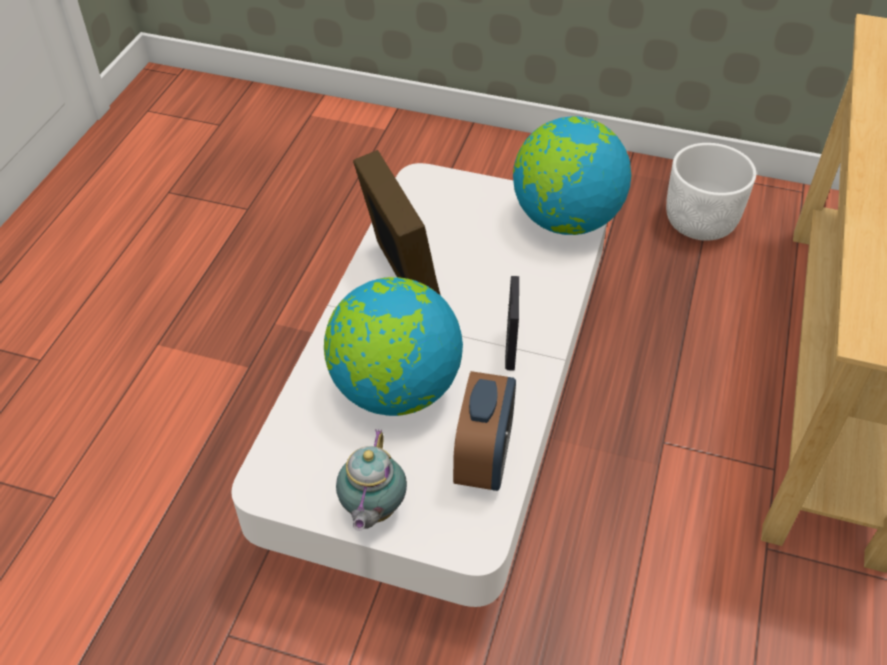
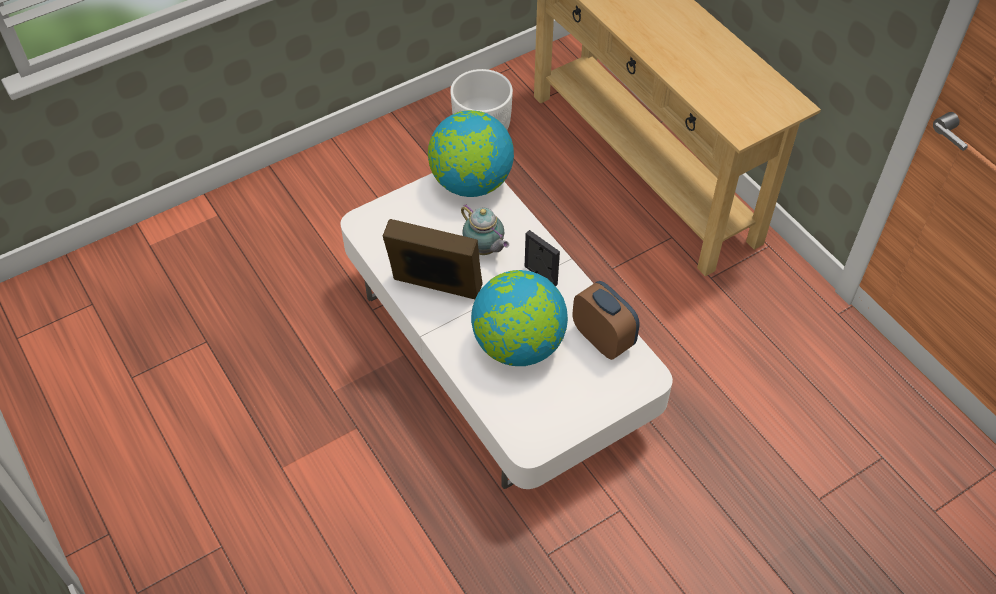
camera: 50 degrees left, 5 degrees up
teapot [336,429,407,531] -> teapot moved to [461,204,509,255]

